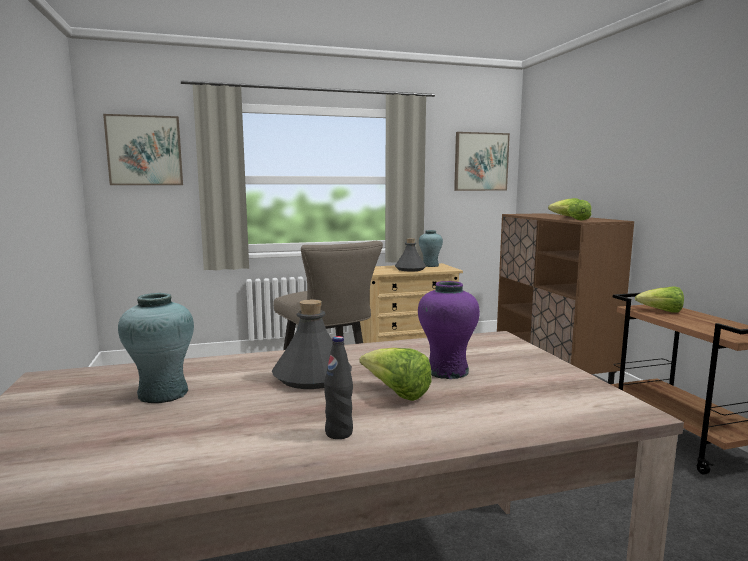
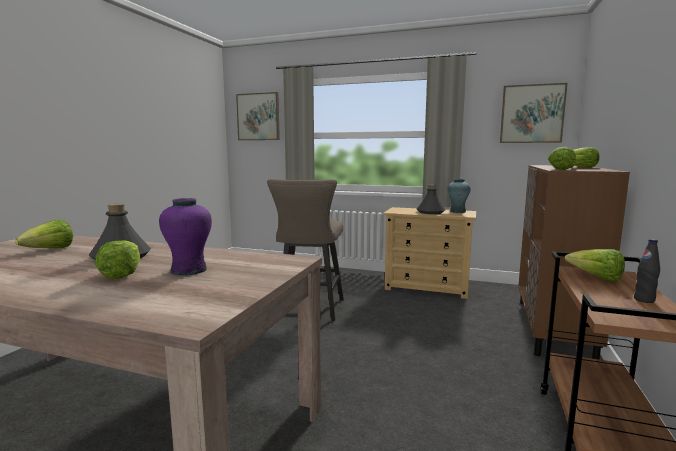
camera: 35 degrees right, 0 degrees up
turquoise vase [118,293,194,403] -> lettuce [15,220,73,248]
black bottle [324,336,353,439] -> black bottle moved to [634,239,660,303]

